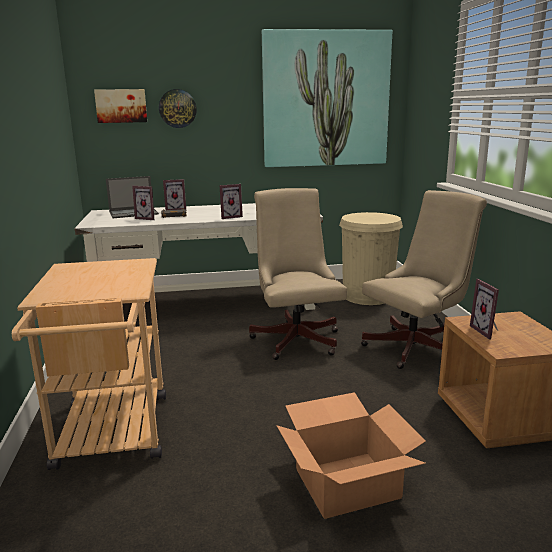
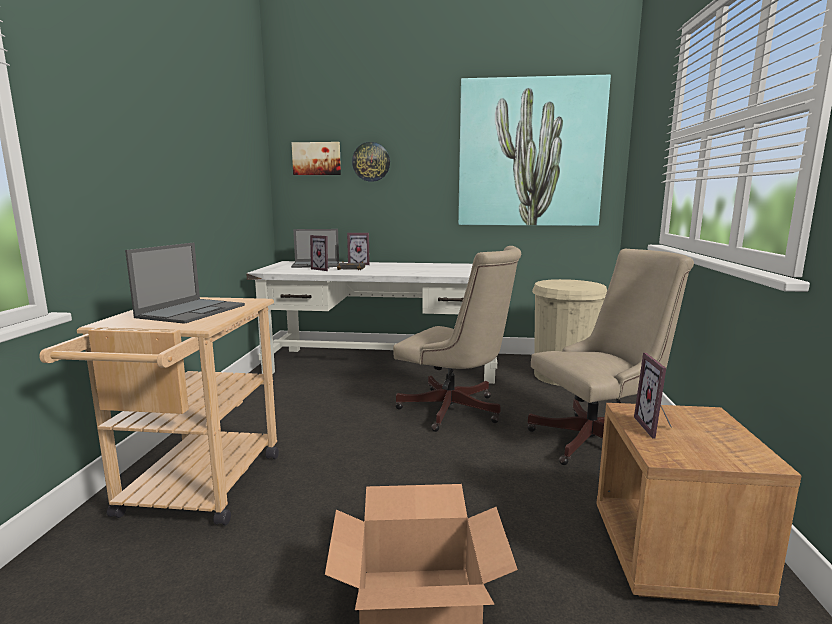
camera: 15 degrees right, 5 degrees down
picture frame [220,184,243,219] -> none
beige office chair [249,188,347,360] -> beige office chair turned 120 degrees clockwise [393,246,521,432]
none -> laptop [125,243,245,324]

